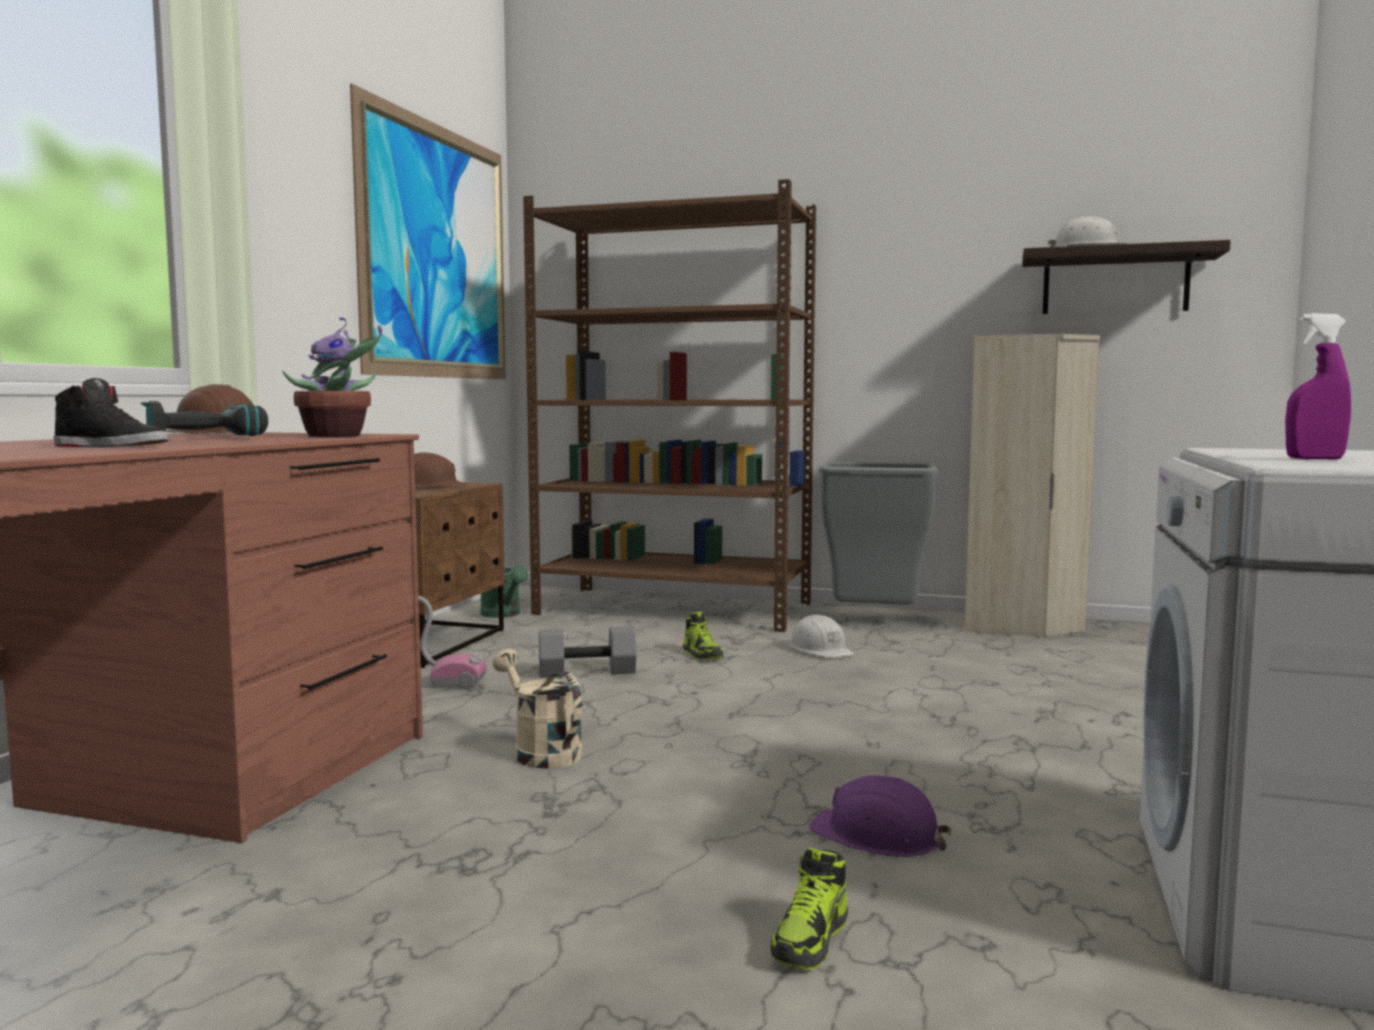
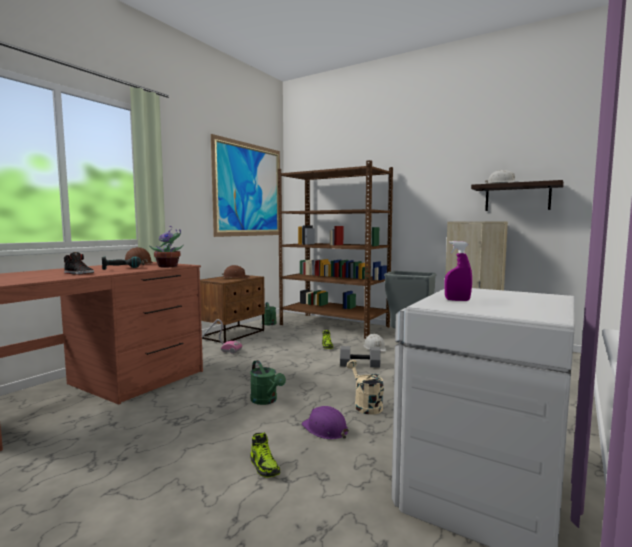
camera: 15 degrees right, 0 degrees up
beige watering can [493,649,583,769] -> beige watering can moved to [346,360,384,414]
grey dumbbell [539,626,637,678] -> grey dumbbell moved to [340,346,381,367]
shoe [770,847,848,970] -> shoe turned 75 degrees counterclockwise [250,432,280,478]
none -> green watering can [250,360,286,405]

